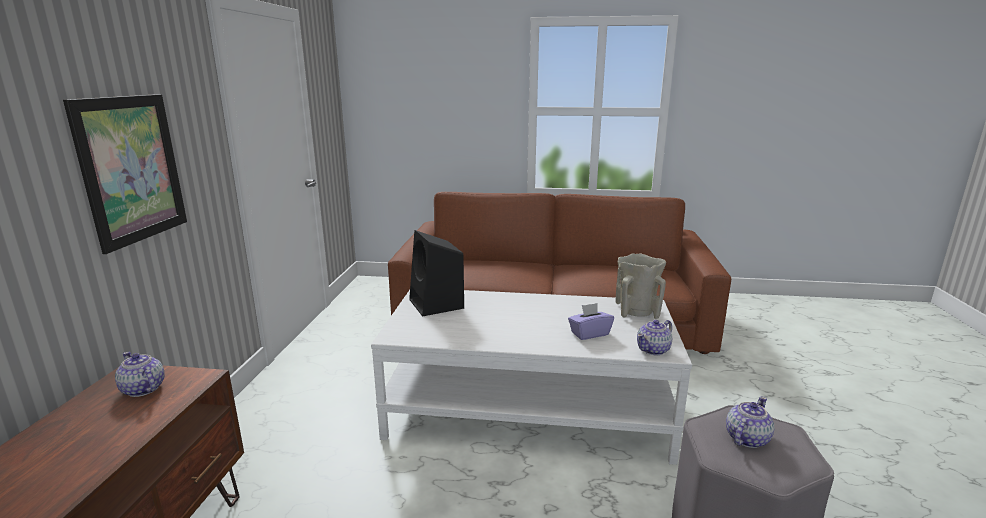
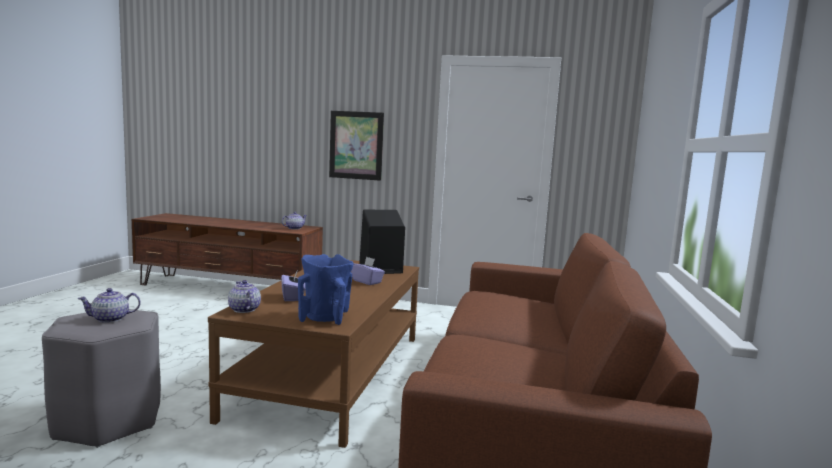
camera: 95 degrees right, 10 degrees down
white coffee table [371,290,692,465] -> brown coffee table [208,260,419,448]
beige vase [615,253,666,319] -> blue vase [298,254,354,325]
teapot [726,397,774,448] -> teapot turned 105 degrees clockwise [77,288,141,323]
none -> purple tissue box [351,257,385,285]

